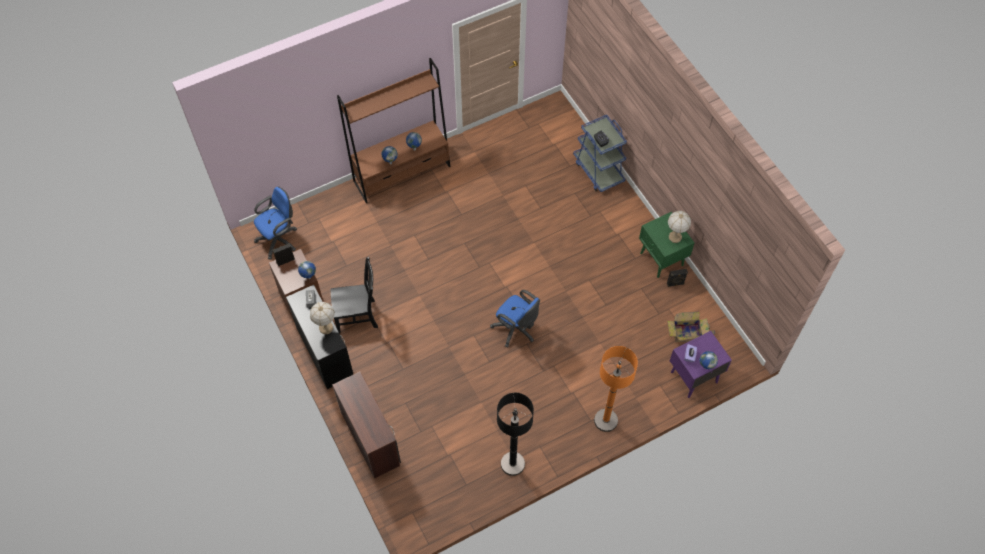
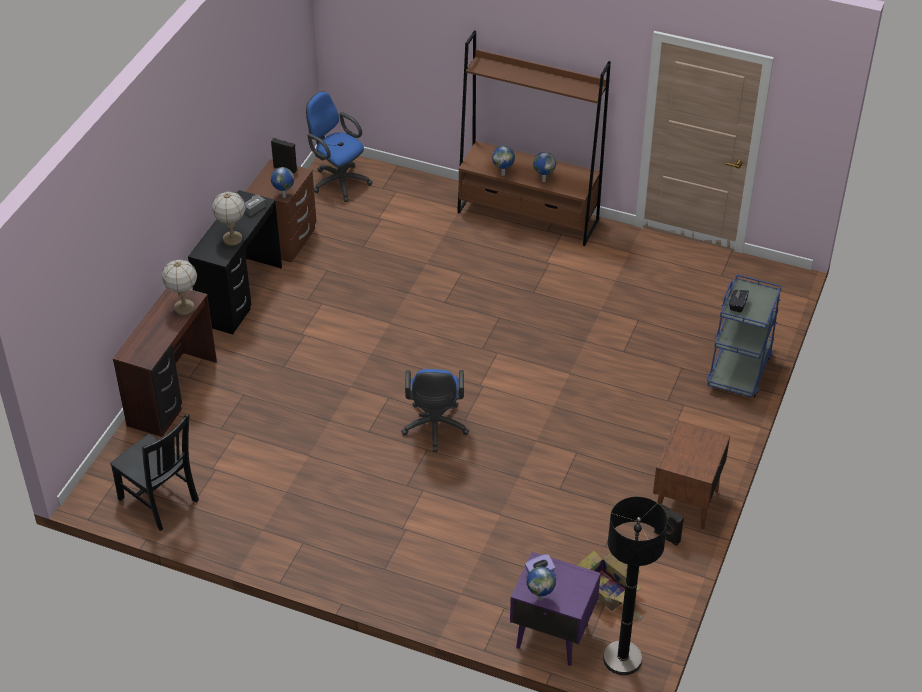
camera: 50 degrees right, 15 degrees down
blue office chair [254,187,297,260] -> blue office chair turned 150 degrees counterclockwise [306,91,373,202]
black chair [331,257,378,334] -> black chair moved to [110,414,199,531]
black floor lamp [497,393,534,476] -> black floor lamp moved to [603,497,668,675]
orange floor lamp [594,346,638,432] -> none
green nightstand [639,212,694,278] -> brown nightstand [653,420,730,530]
table lamp [668,211,691,243] -> table lamp moved to [162,260,197,315]

